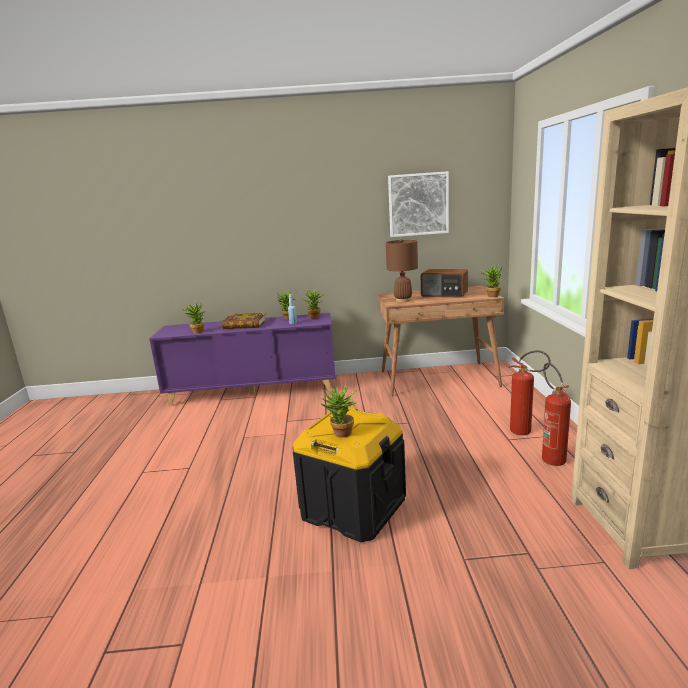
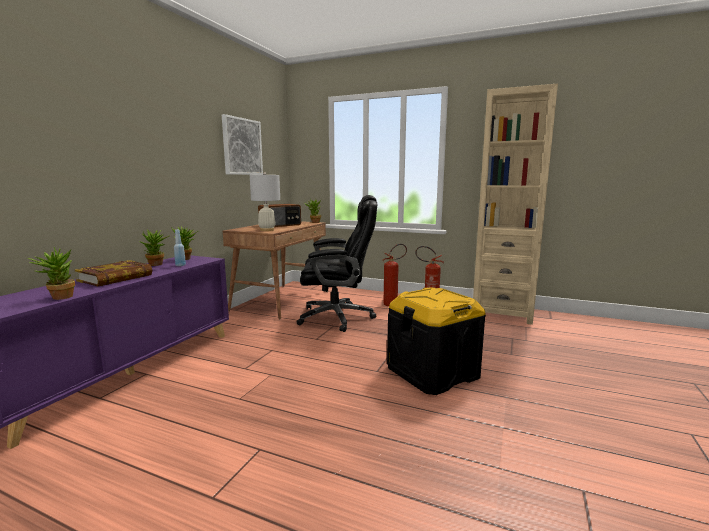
camera: 65 degrees left, 5 degrees down
potted plant [320,384,357,438] -> none
brown table lamp [386,239,418,302] -> white table lamp [250,172,280,231]
none -> black office chair [296,195,377,332]

